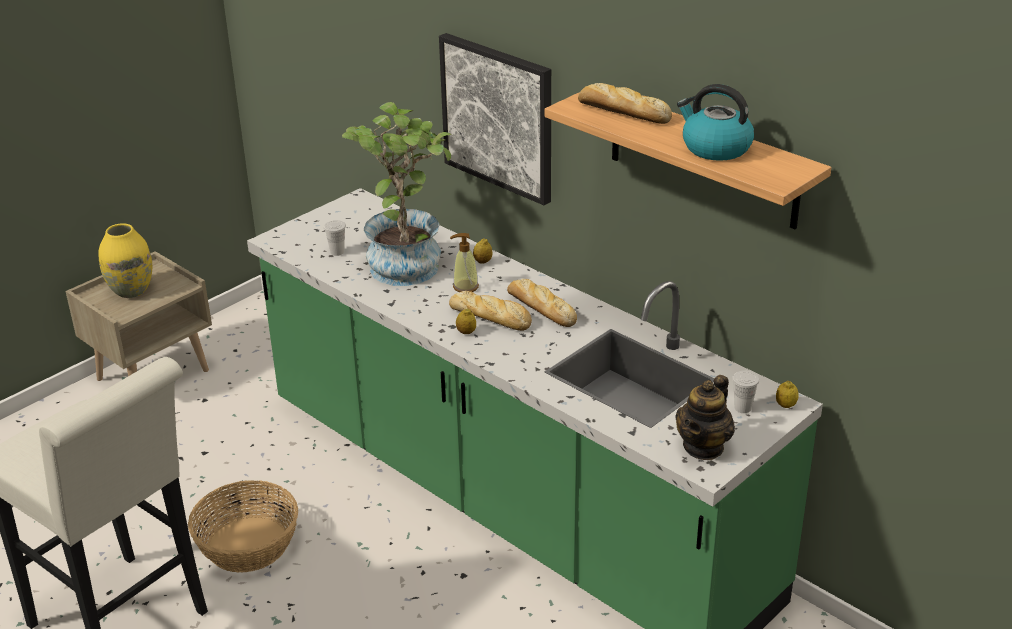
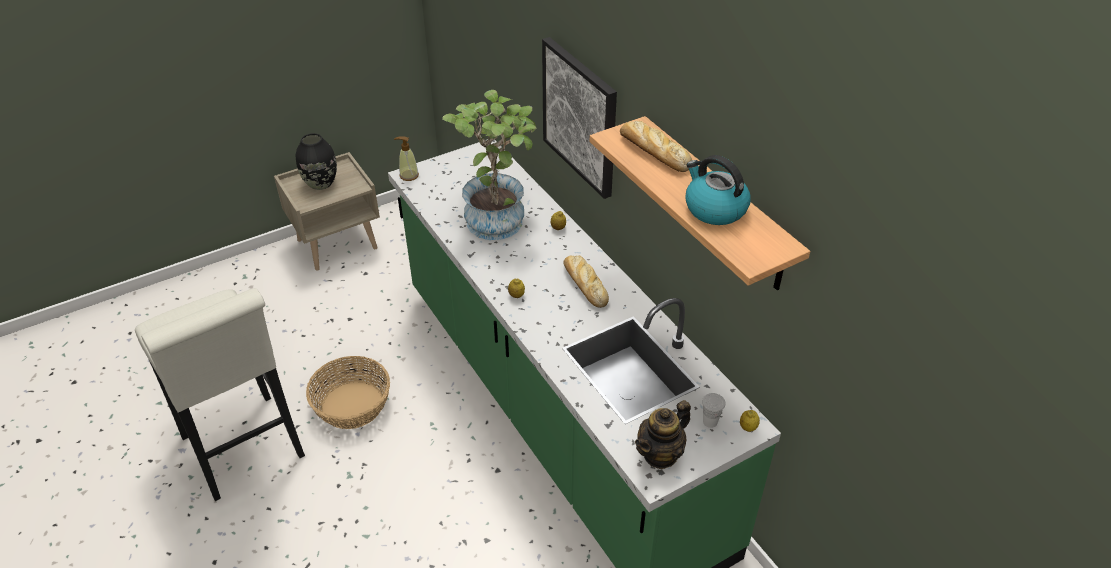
camera: 15 degrees right, 10 degrees up
yellow vase [98,223,152,298] -> black vase [296,133,337,190]
white cup [324,220,346,256] -> none
bread [449,291,532,331] -> none
soap dispenser [450,233,479,292] -> soap dispenser moved to [394,136,419,181]

